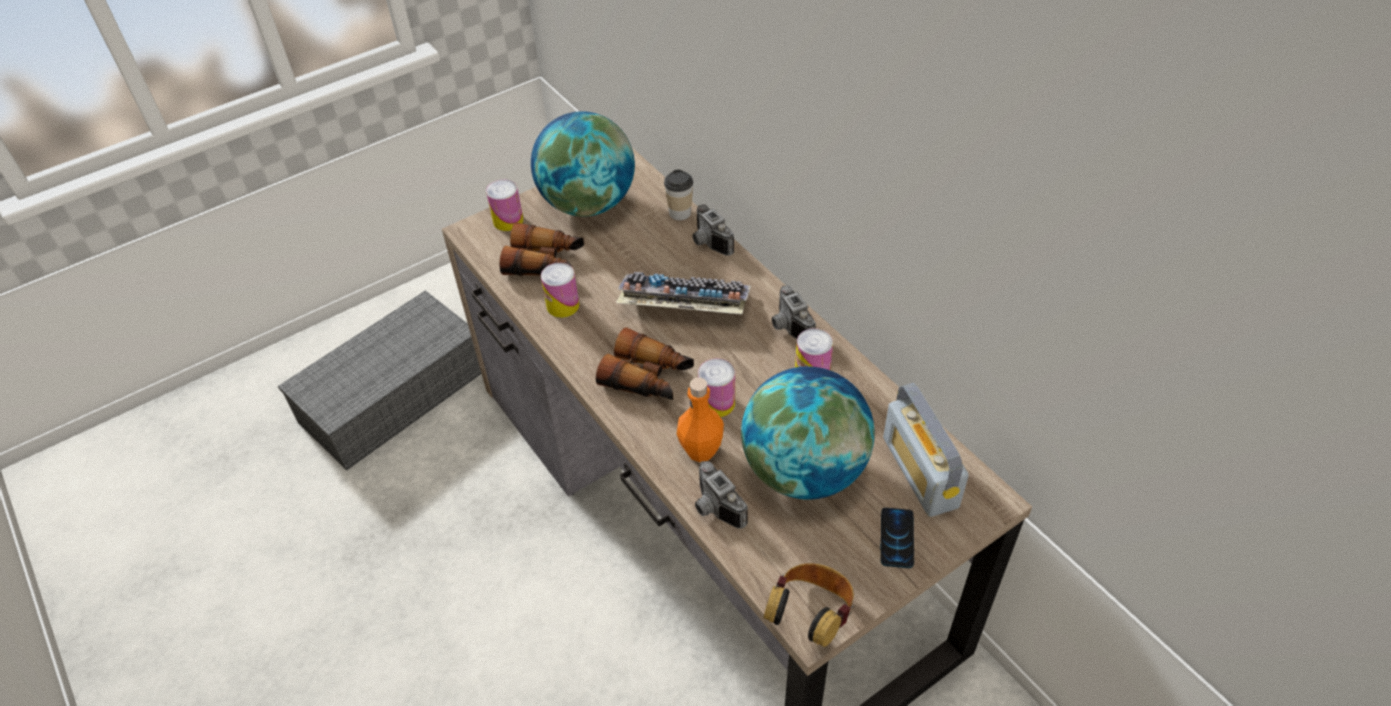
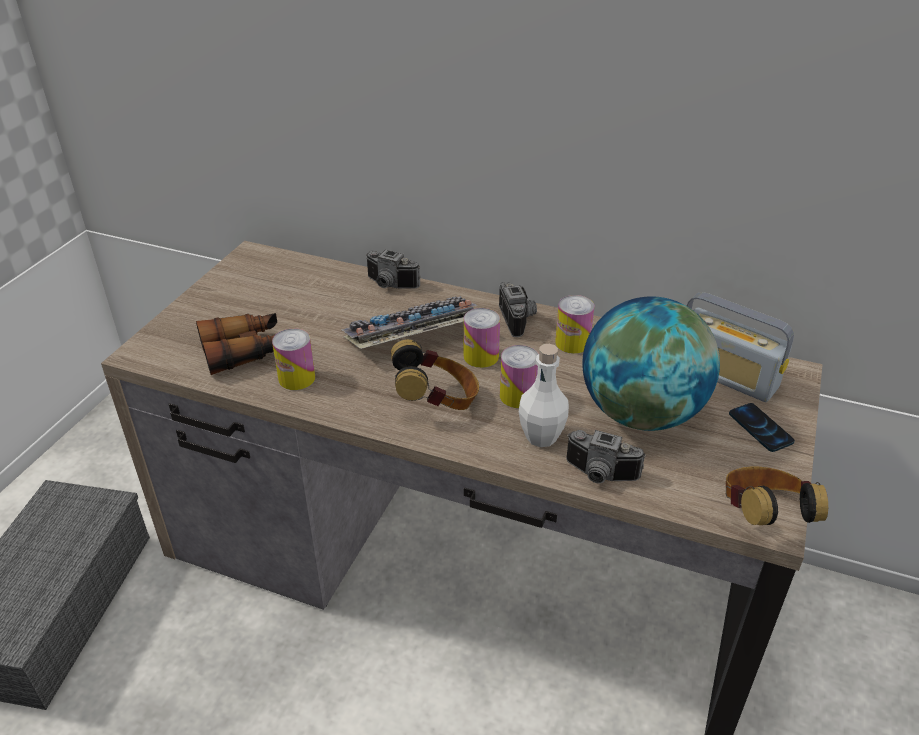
camera: 35 degrees left, 10 degrees down
can [486,180,523,231] -> can moved to [464,308,500,368]
globe [531,111,635,217] -> none
binoculars [596,327,694,400] -> headphones [391,339,479,410]
cup [664,170,693,220] -> none
orange bottle [677,377,724,462] -> white bottle [519,344,569,447]
camera [772,285,816,339] -> camera turned 135 degrees counterclockwise [499,282,537,337]

